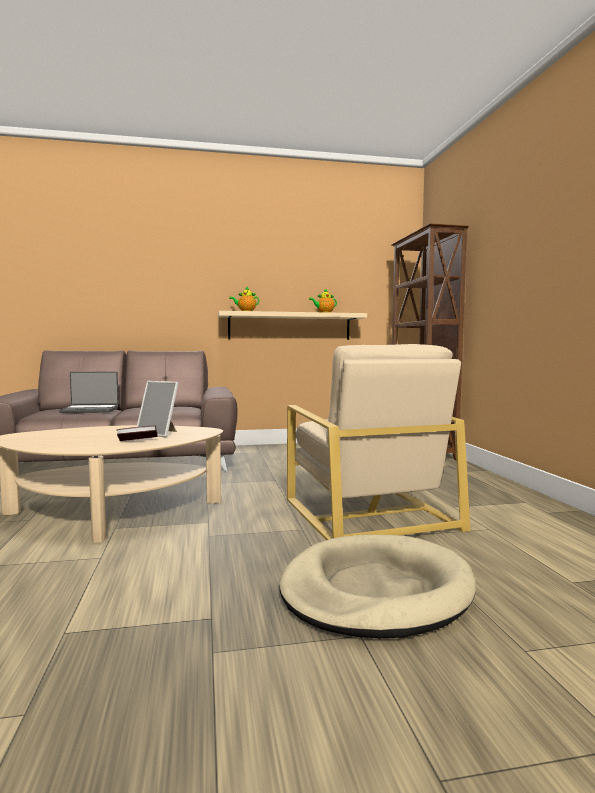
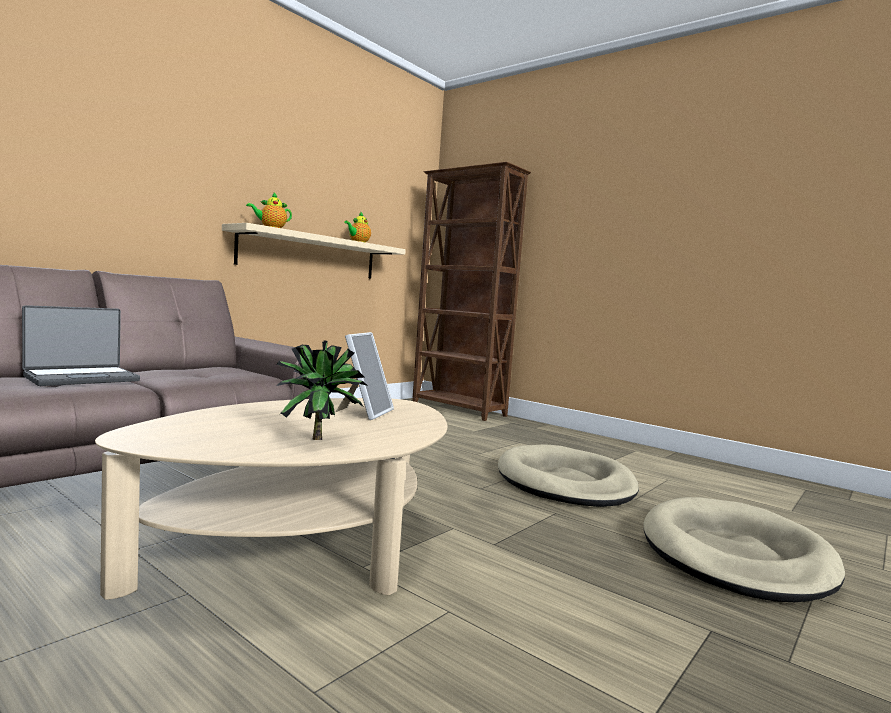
camera: 40 degrees left, 0 degrees up
book [117,426,158,441] -> none
picture frame [137,381,179,437] -> picture frame turned 60 degrees counterclockwise [336,332,394,420]
beige armchair [287,344,471,540] -> beige dog bed [498,444,639,507]
none -> potted plant [276,340,368,440]

